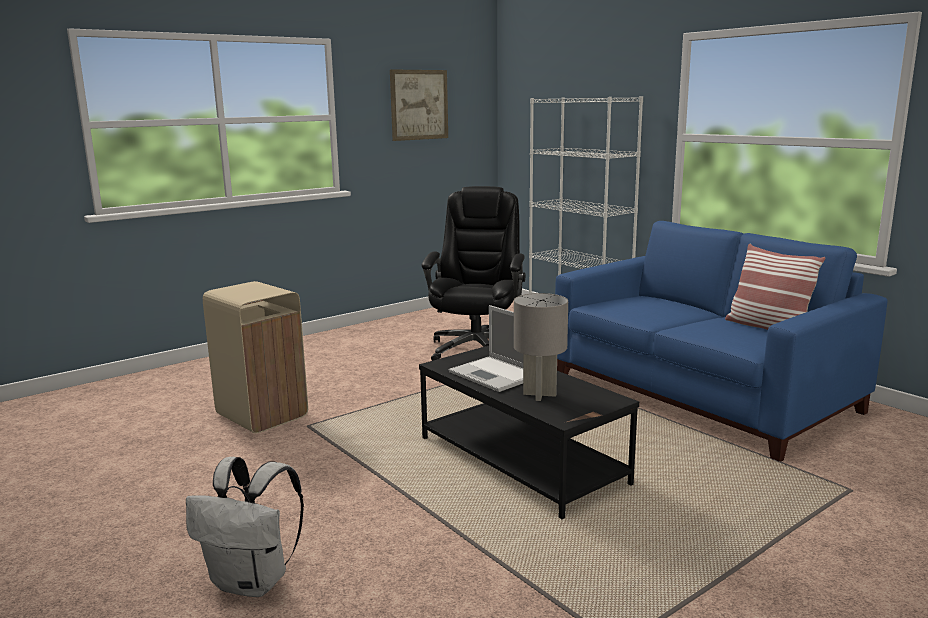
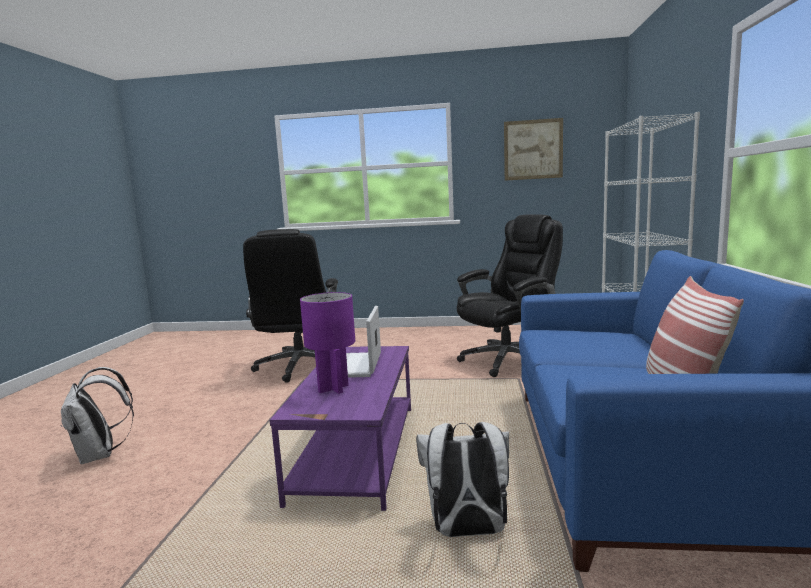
camera: 45 degrees right, 5 degrees down
beige trash can [203,281,308,433] -> black office chair [243,229,338,383]
black coffee table [419,346,639,519] -> purple coffee table [270,346,411,511]
grey table lamp [514,293,568,401] -> purple table lamp [300,292,355,394]
none -> white backpack [416,422,509,537]

